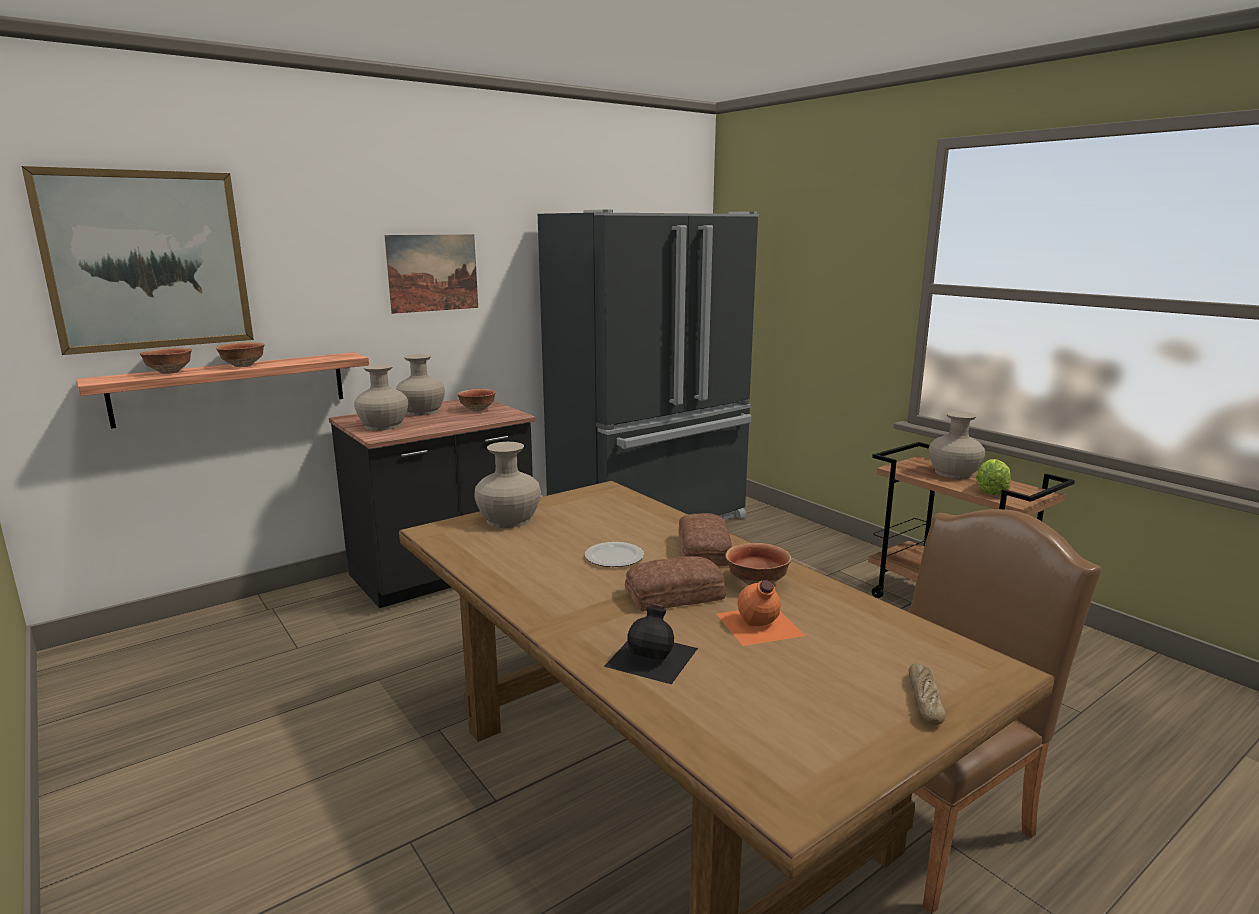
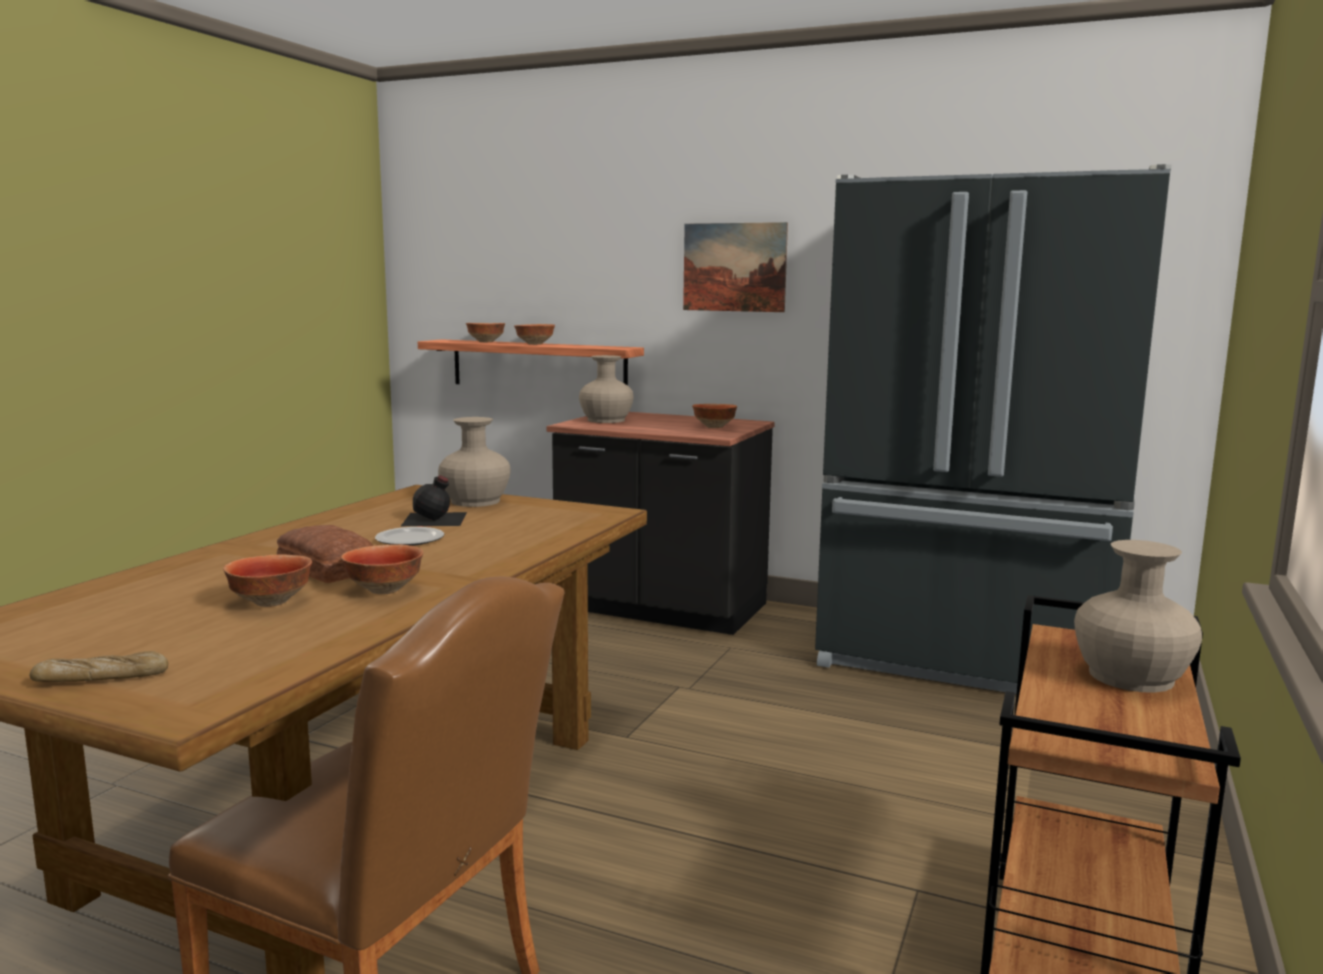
camera: 60 degrees right, 5 degrees down
picture [22,166,254,355] -> none
beige vase [396,354,445,416] -> none
black bottle [604,603,698,685] -> black bottle moved to [401,475,467,526]
bread [679,513,732,566] -> none
orange bottle [717,580,805,646] -> bowl [223,554,312,607]
lettuce [976,459,1011,495] -> none

